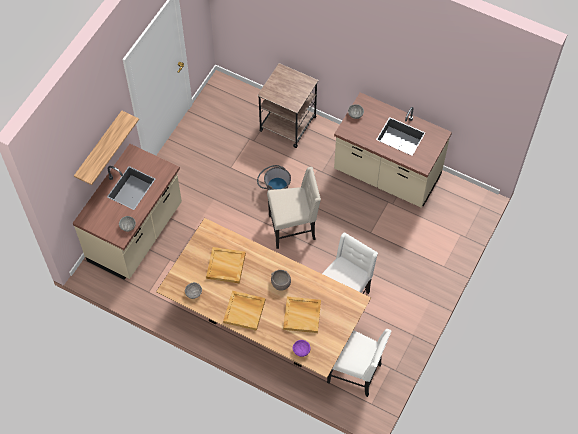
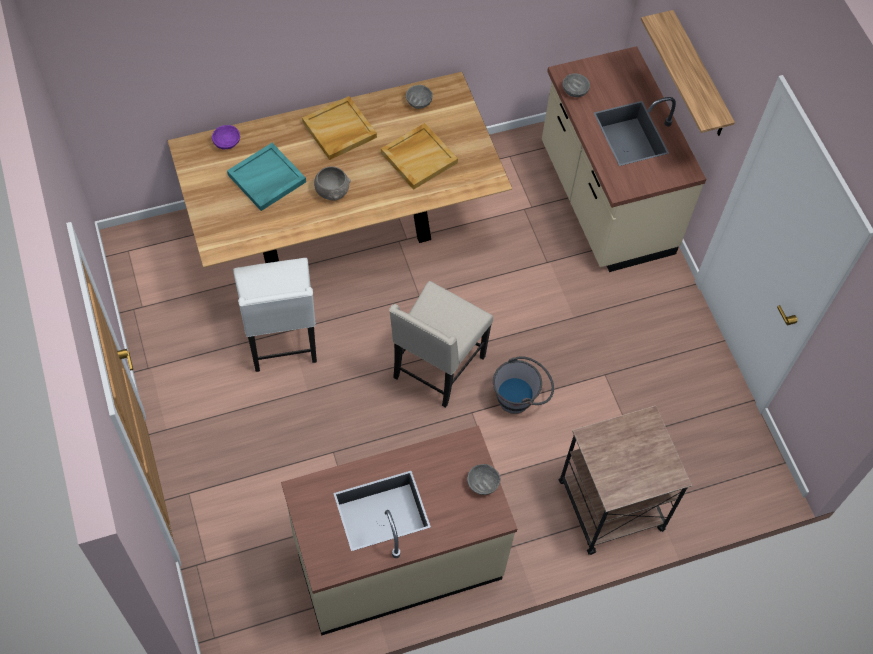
camera: 130 degrees right, 0 degrees up
beige tray [283,296,321,333] -> turquoise tray [227,143,306,211]
white chair [327,329,392,397] -> none

